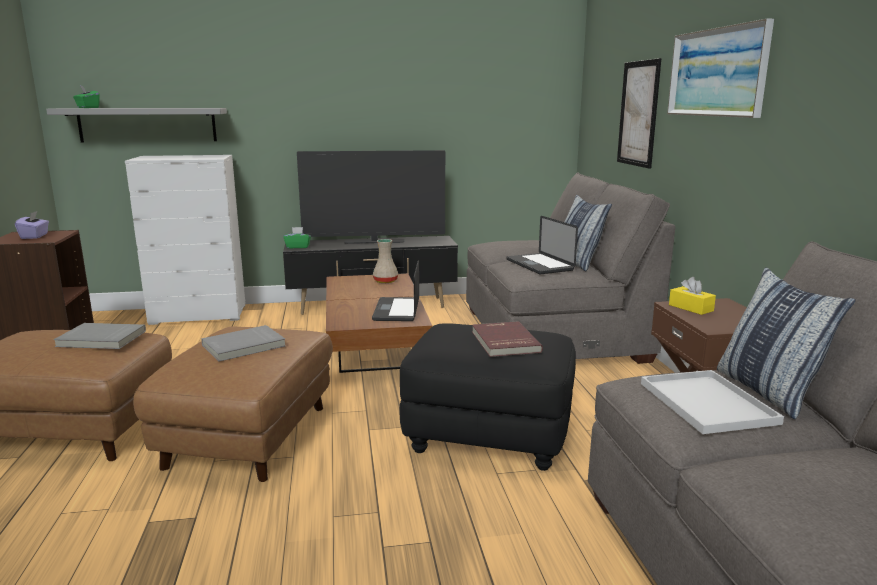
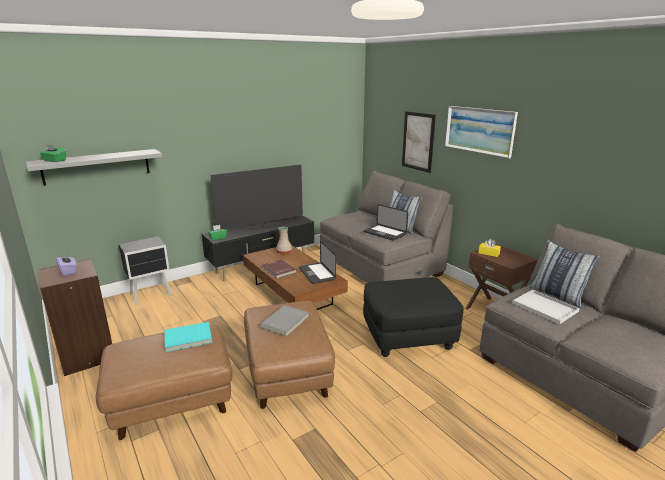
camera: 25 degrees left, 5 degrees up
grey book [54,323,146,349] -> turquoise book [165,322,212,352]
white dresser [125,155,245,325] -> black nightstand [119,237,172,305]
red book [472,321,543,357] -> red book moved to [262,259,297,279]

